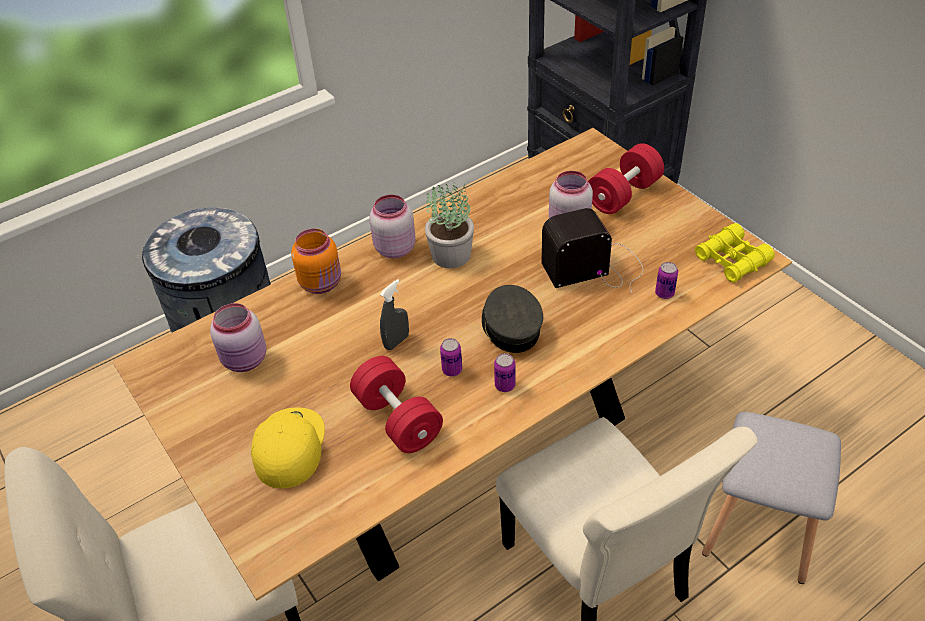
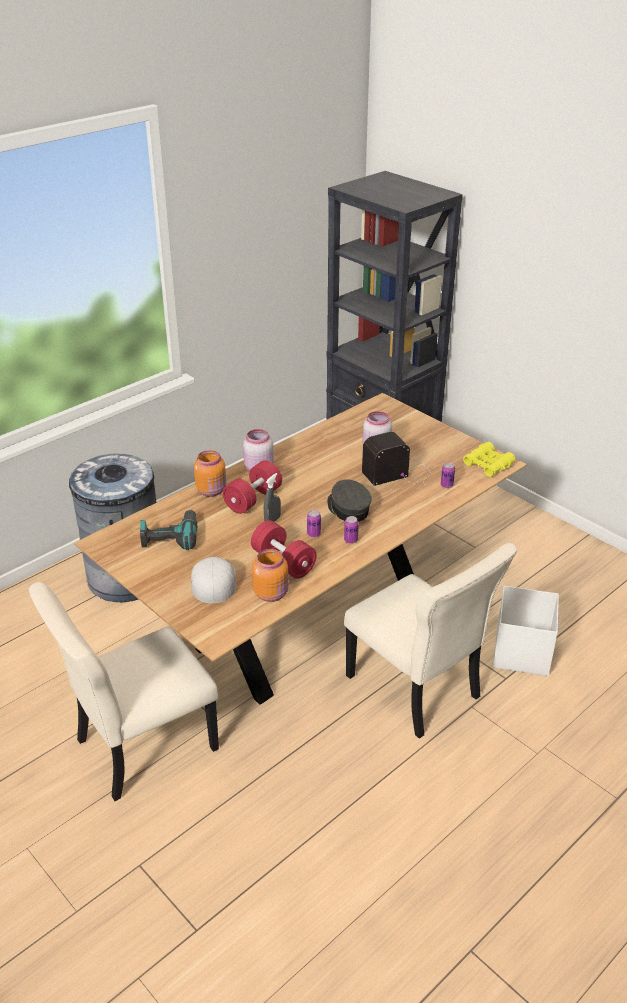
camera: 10 degrees left, 10 degrees down
pink jar [210,303,266,372] -> power drill [140,510,197,550]
yellow cap [251,407,325,488] -> white cap [191,557,236,603]
potted plant [425,182,474,268] -> none
red dumbbell [588,143,664,214] -> red dumbbell moved to [223,460,282,514]
grey stool [702,411,841,584] -> white storage box [493,586,560,676]
none -> orange jar [252,549,289,602]

